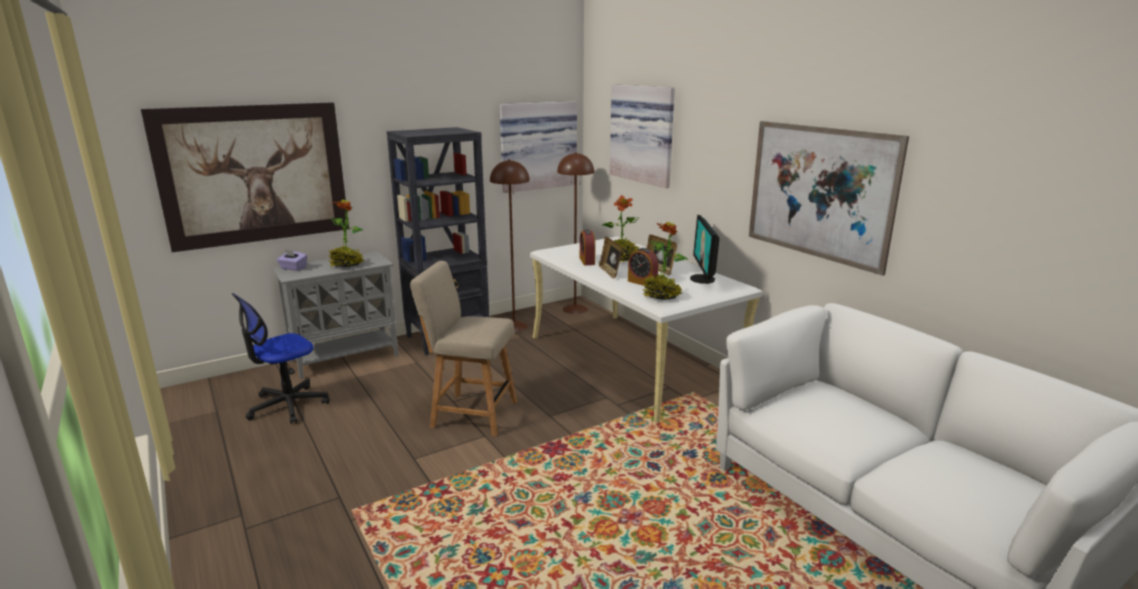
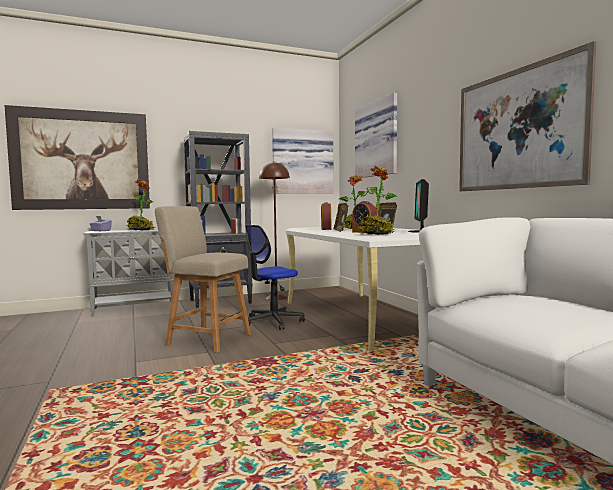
camera: 10 degrees right, 15 degrees down
office chair [232,293,330,424] -> office chair moved to [245,225,305,330]
brown floor lamp [557,152,594,314] -> none

